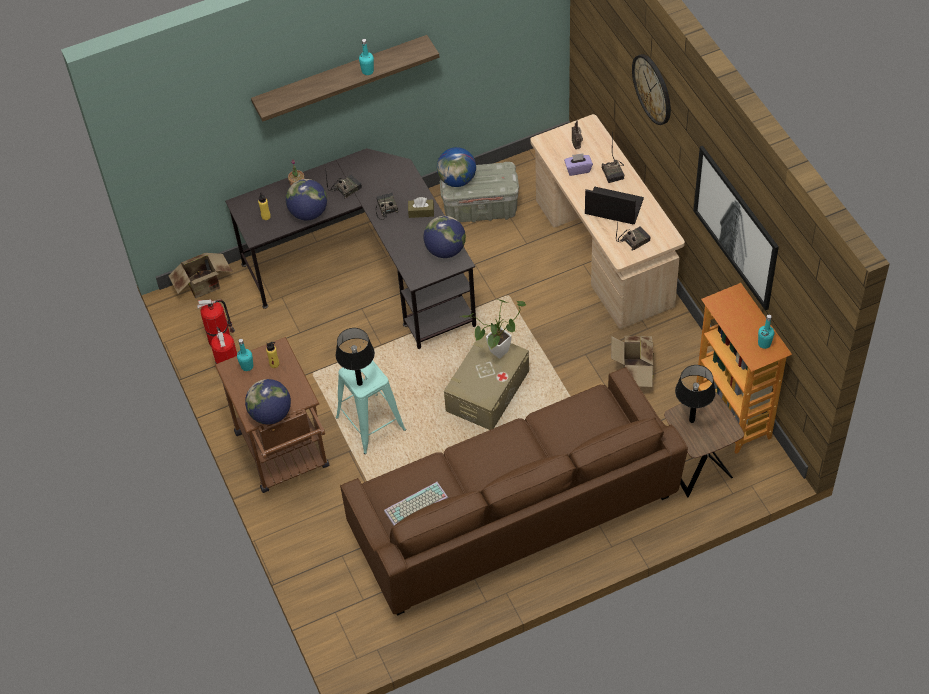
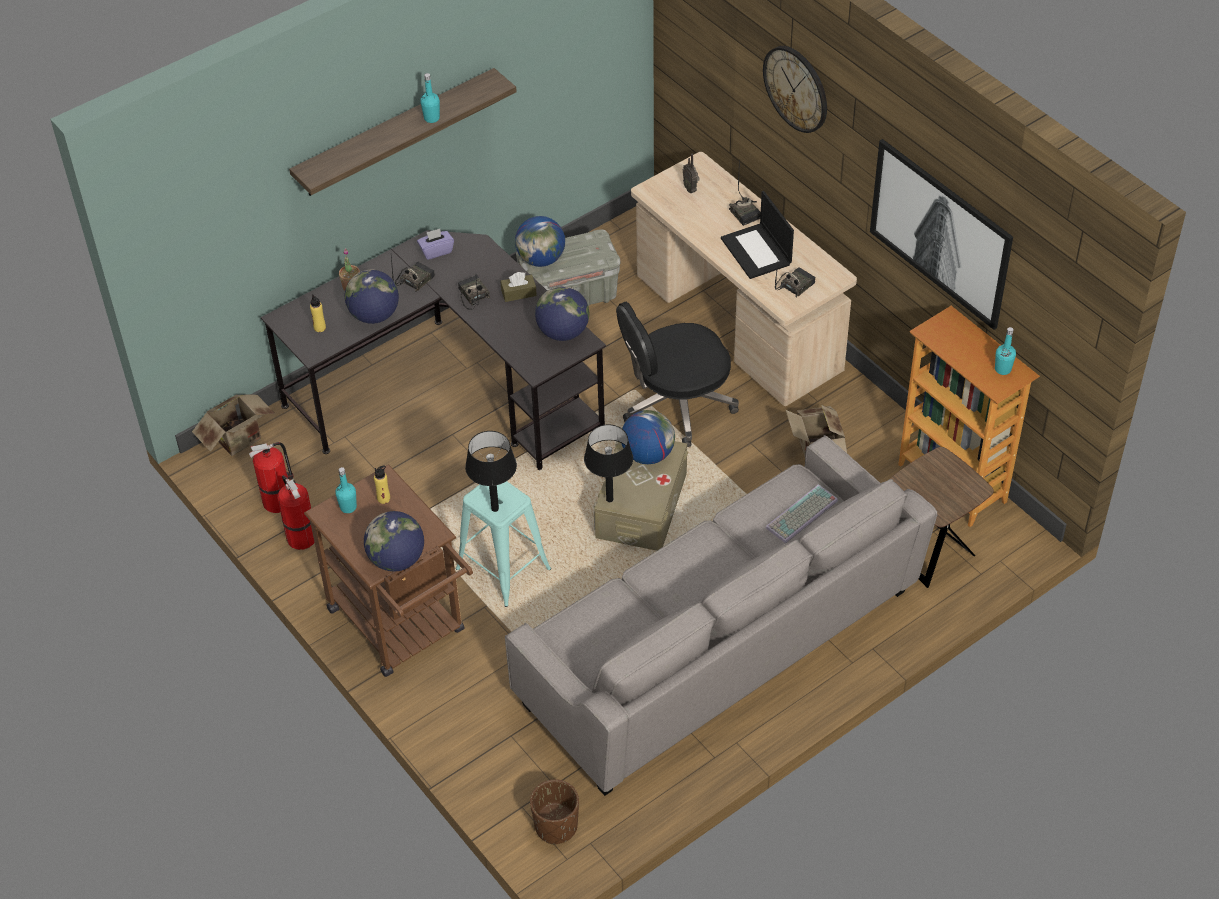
camera: 15 degrees left, 5 degrees down
brown sofa [340,367,688,616] -> grey sofa [505,435,938,796]
keyboard [384,482,448,526] -> keyboard moved to [765,484,838,544]
potted plant [460,299,526,359] -> globe [622,410,675,464]
purple tissue box [564,153,593,176] -> purple tissue box moved to [417,229,454,260]
laptop [585,187,644,225] -> laptop turned 120 degrees counterclockwise [721,191,794,279]
black table lamp [675,365,716,423] -> black table lamp moved to [584,425,633,502]
none -> brown planter [530,779,579,845]
none -> black office chair [616,302,739,447]

